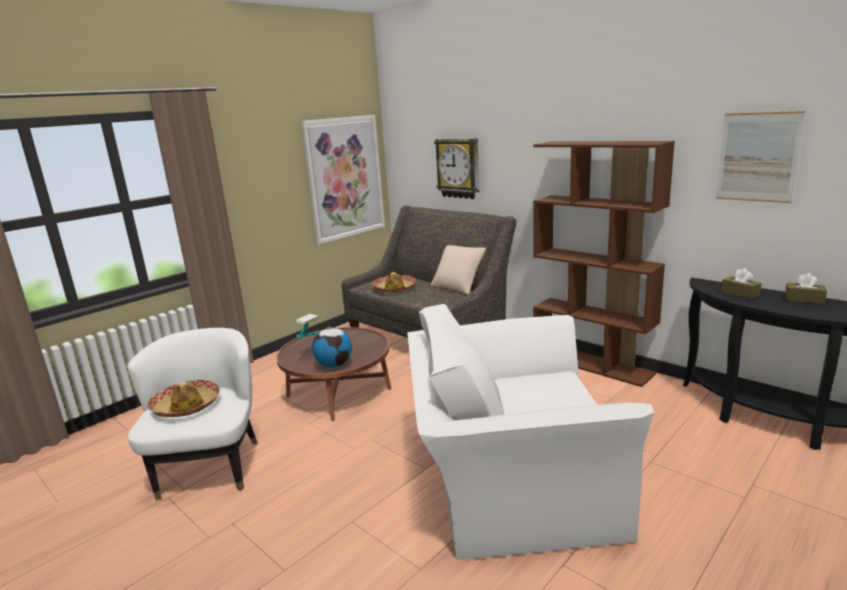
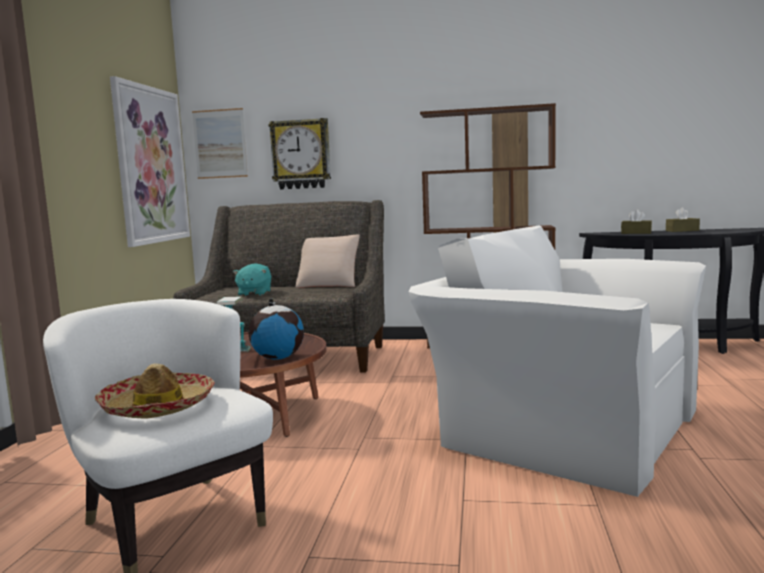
camera: 35 degrees left, 10 degrees down
hat [372,272,416,293] -> turquoise plush toy [233,263,272,296]
white armchair [407,304,654,560] -> white armchair turned 75 degrees clockwise [408,225,706,497]
picture [716,111,805,203] -> picture moved to [192,108,248,179]

